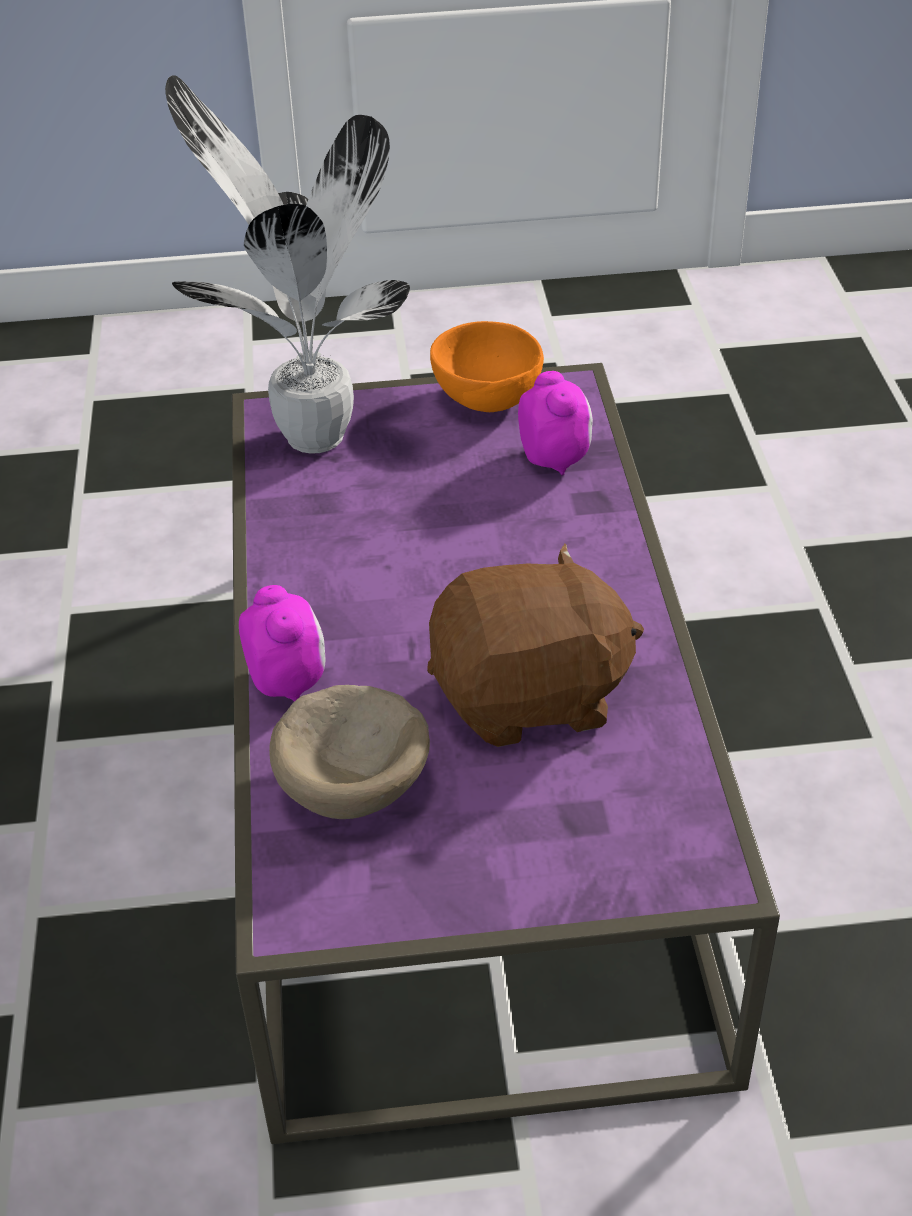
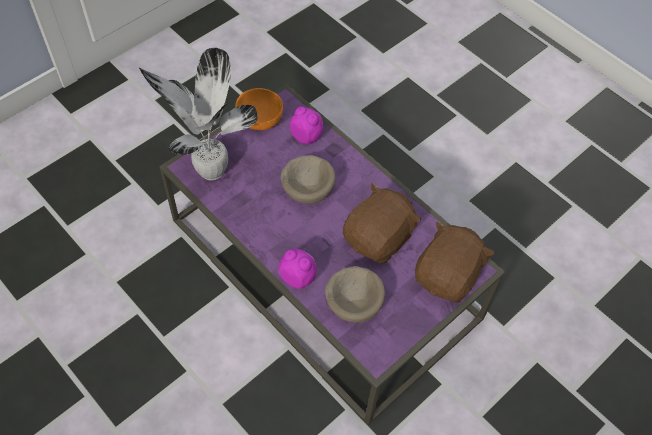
camera: 40 degrees left, 15 degrees up
none -> beige bowl [281,155,335,203]
none -> brown plush toy [415,221,495,303]

